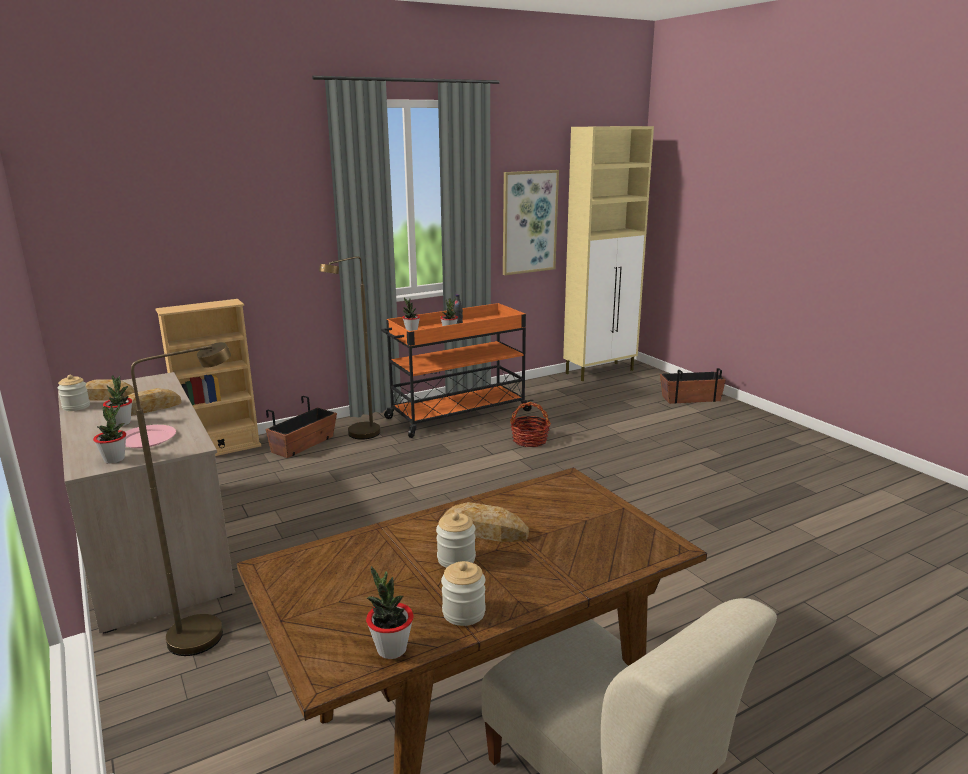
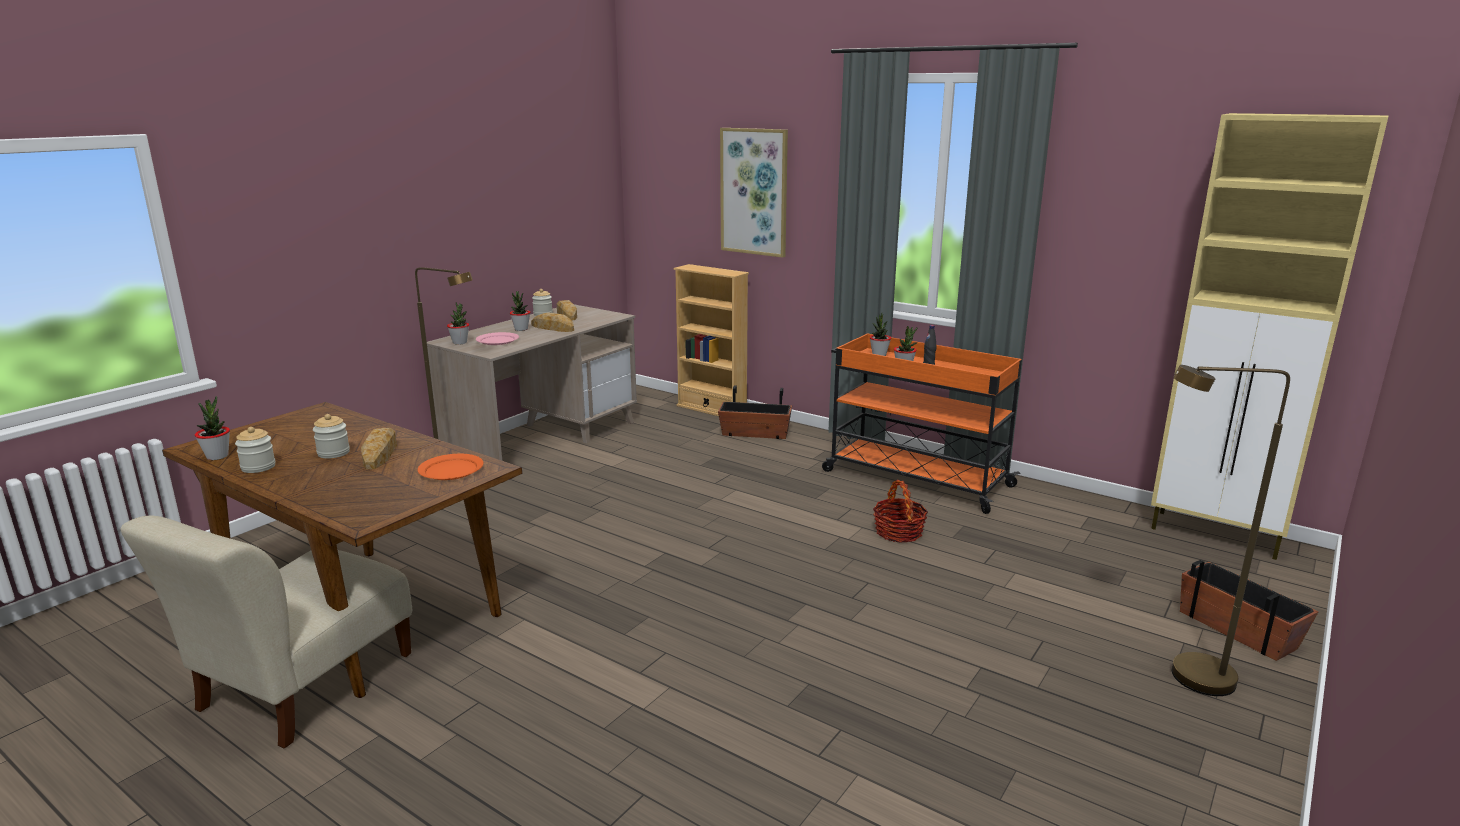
camera: 65 degrees right, 0 degrees up
brown floor lamp [319,256,380,440] -> brown floor lamp moved to [1172,365,1290,696]
picture [503,170,559,275] -> picture moved to [720,128,788,258]
none -> orange plate [418,454,484,480]

